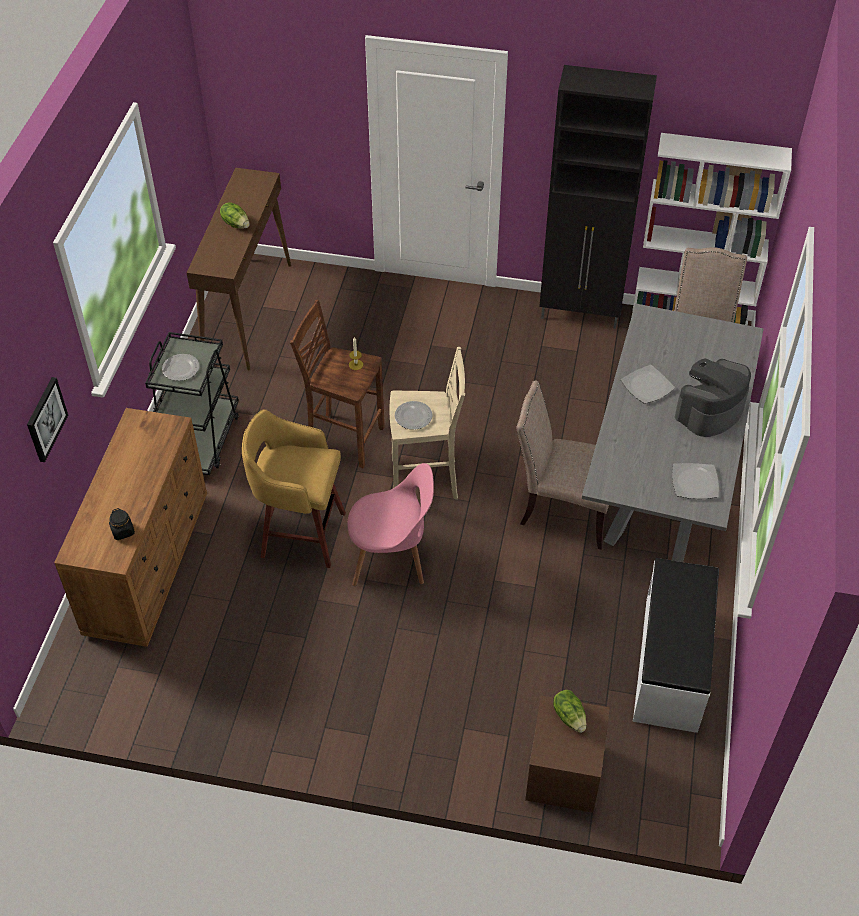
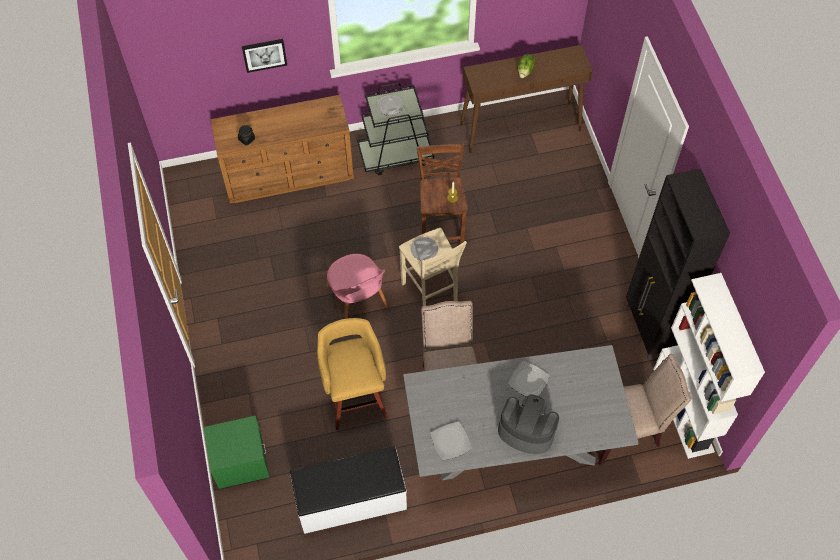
camera: 65 degrees right, 10 degrees up
yellow stool [242,409,346,568] -> yellow stool moved to [317,318,388,430]
brown nightstand [525,696,610,813] -> green nightstand [203,416,270,489]
lettuce [553,690,586,733] -> none

